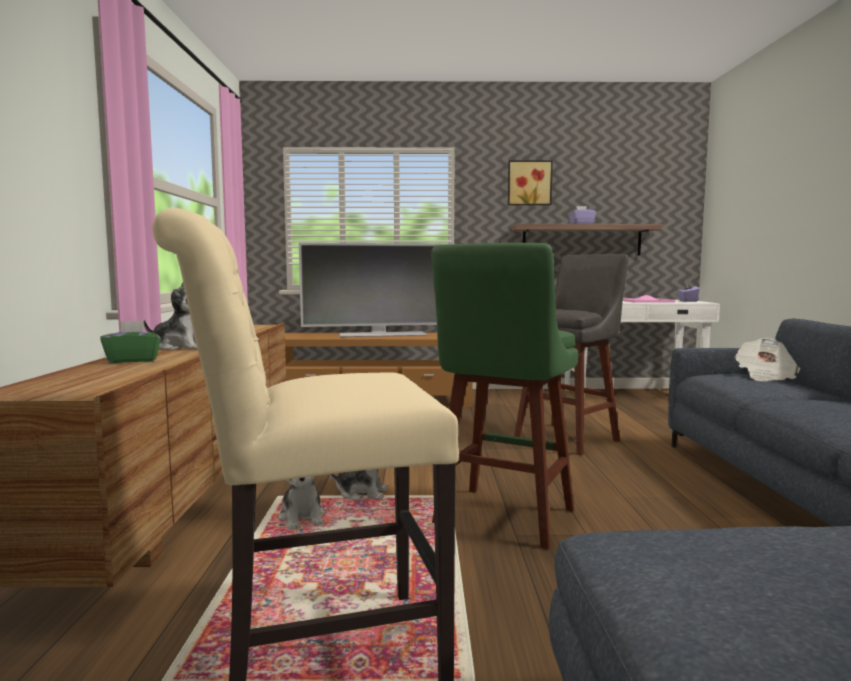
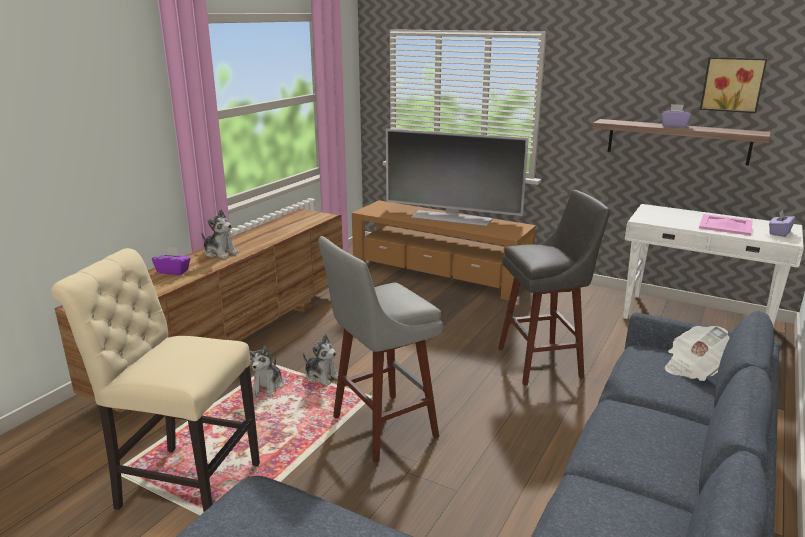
camera: 30 degrees right, 15 degrees up
green tissue box [100,321,161,363] -> purple tissue box [152,247,191,275]
green stool [431,243,578,549] -> grey stool [318,236,443,463]
picture [508,160,553,205] -> picture moved to [700,57,767,113]

